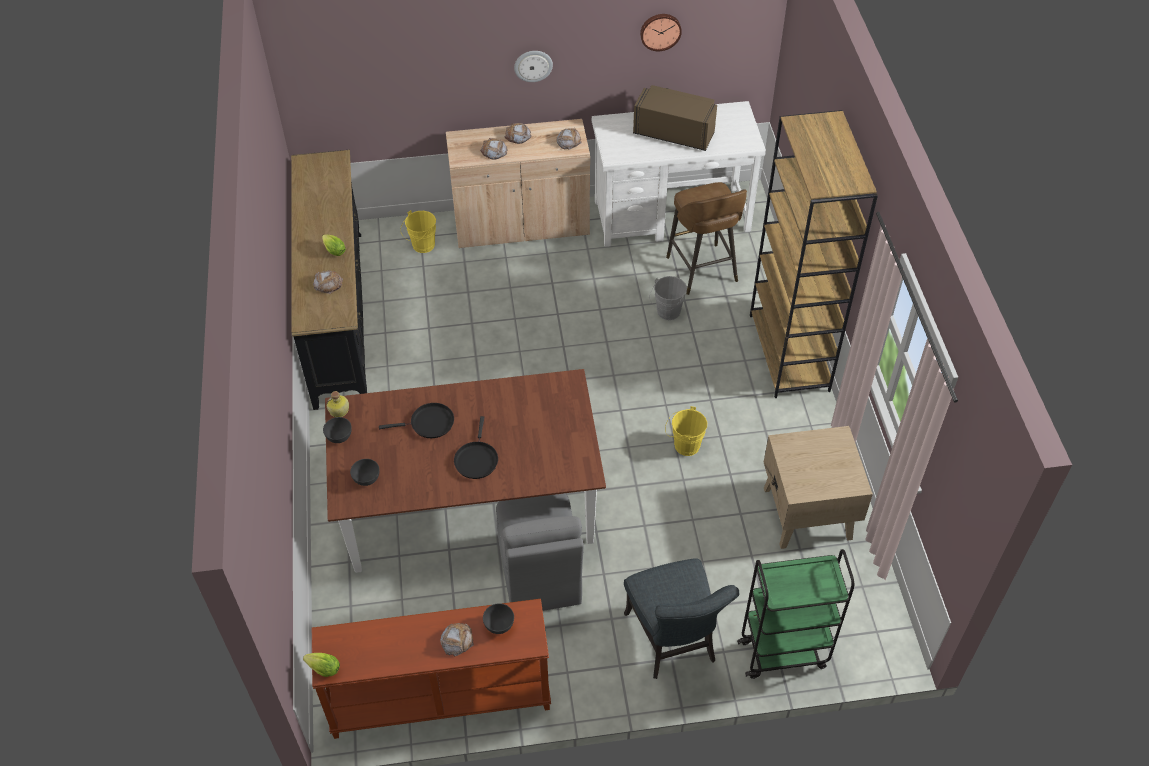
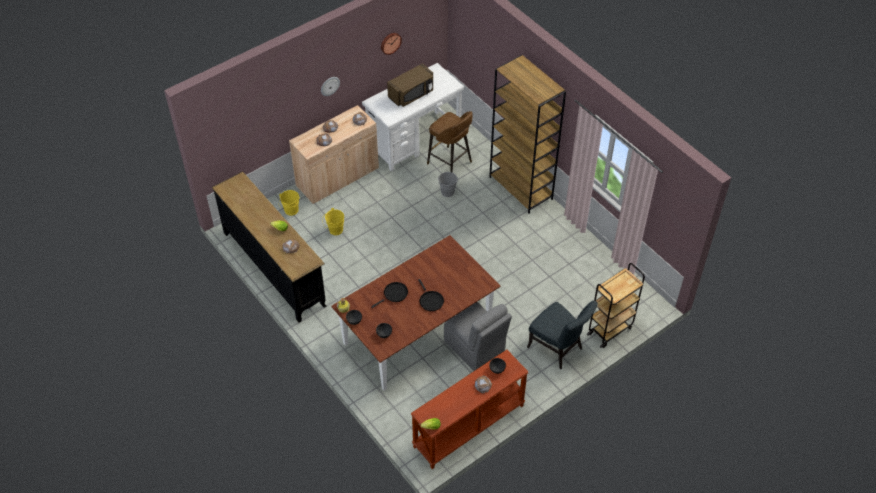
camera: 30 degrees left, 0 degrees up
brown microwave [633,85,717,151] -> brown microwave turned 150 degrees clockwise [387,63,433,107]
yellow bucket [665,406,707,456] -> yellow bucket moved to [322,208,344,235]
green cart [737,549,854,679] -> brown cart [587,263,645,348]
beige nightstand [764,426,873,549] -> none

